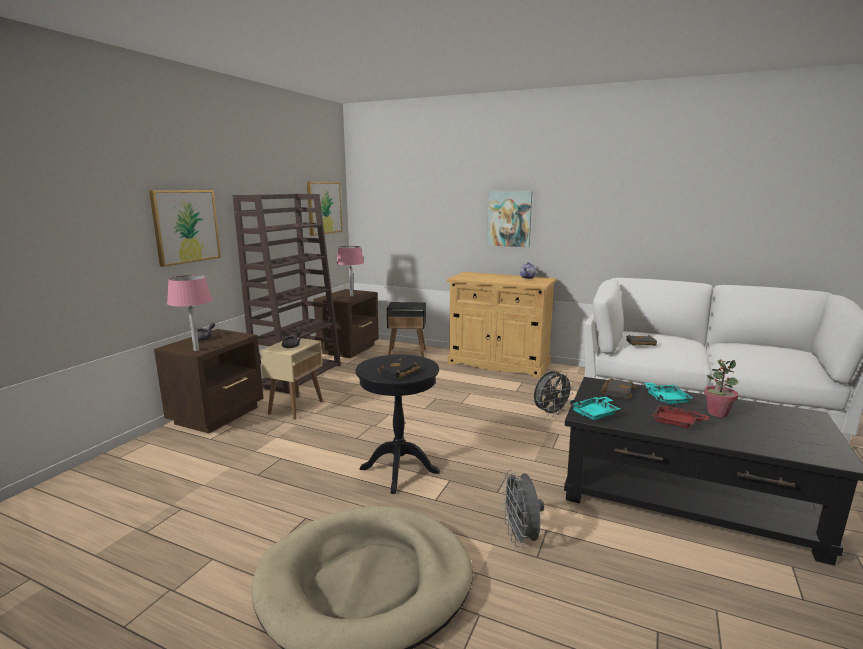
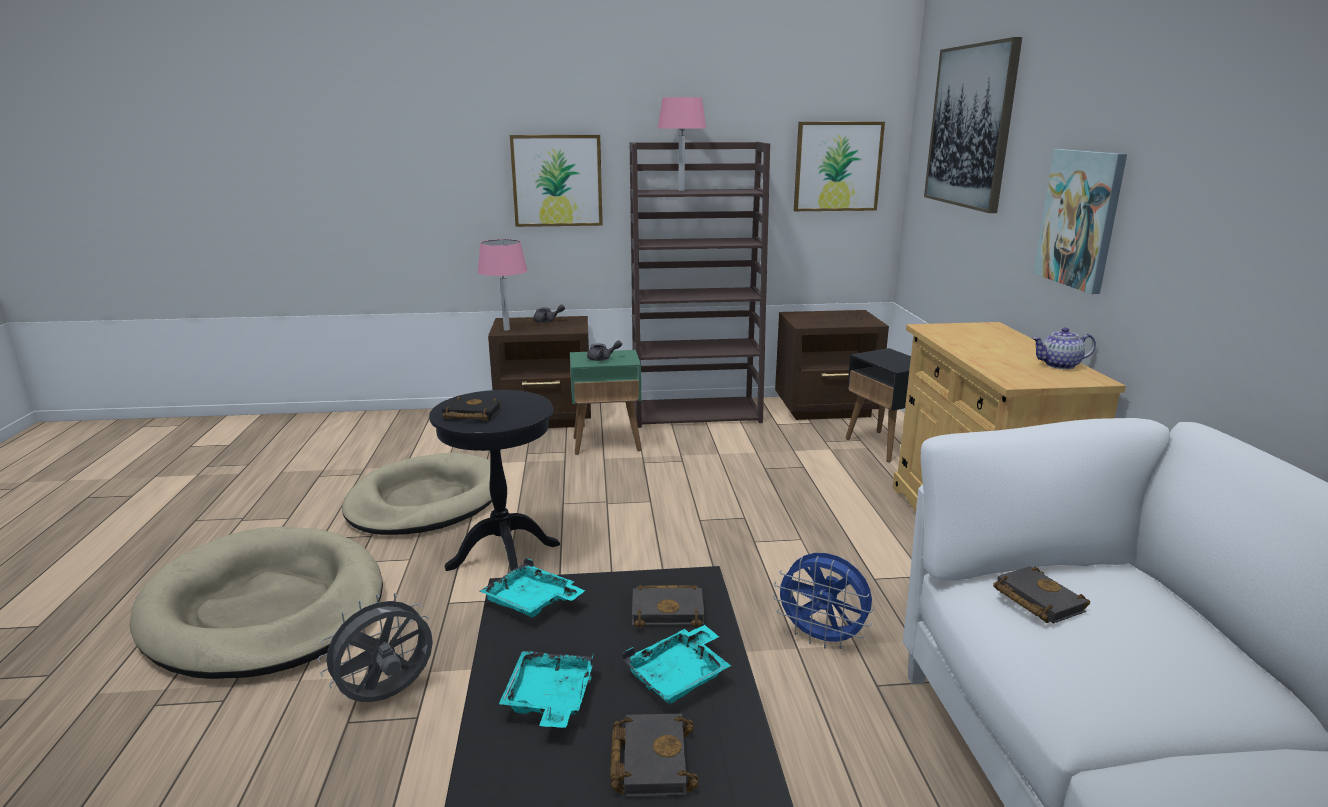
camera: 60 degrees right, 5 degrees up
beige side table [260,338,323,420] -> green side table [570,350,641,455]
pink table lamp [336,246,364,297] -> pink table lamp moved to [657,97,707,191]
grey fan [534,371,574,417] -> blue fan [773,553,874,649]
red tray [652,401,709,429] -> turquoise tray [499,651,595,728]
potted plant [704,359,739,417] -> black book [610,714,698,797]
none -> beige dog bed [342,453,492,535]
none -> picture [924,37,1022,213]

